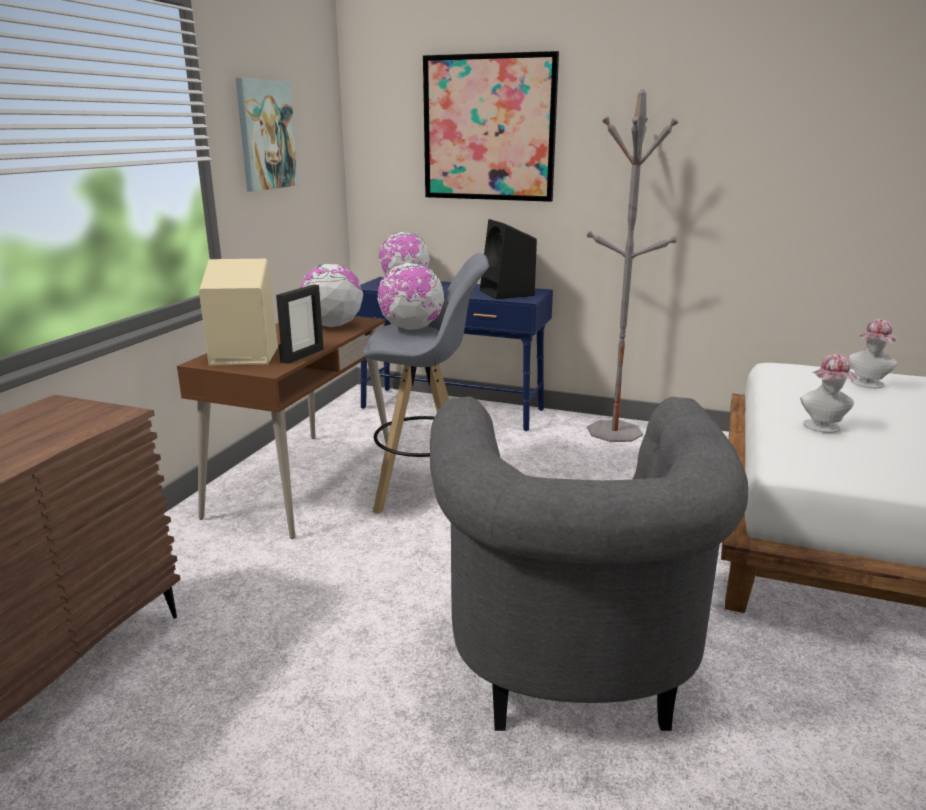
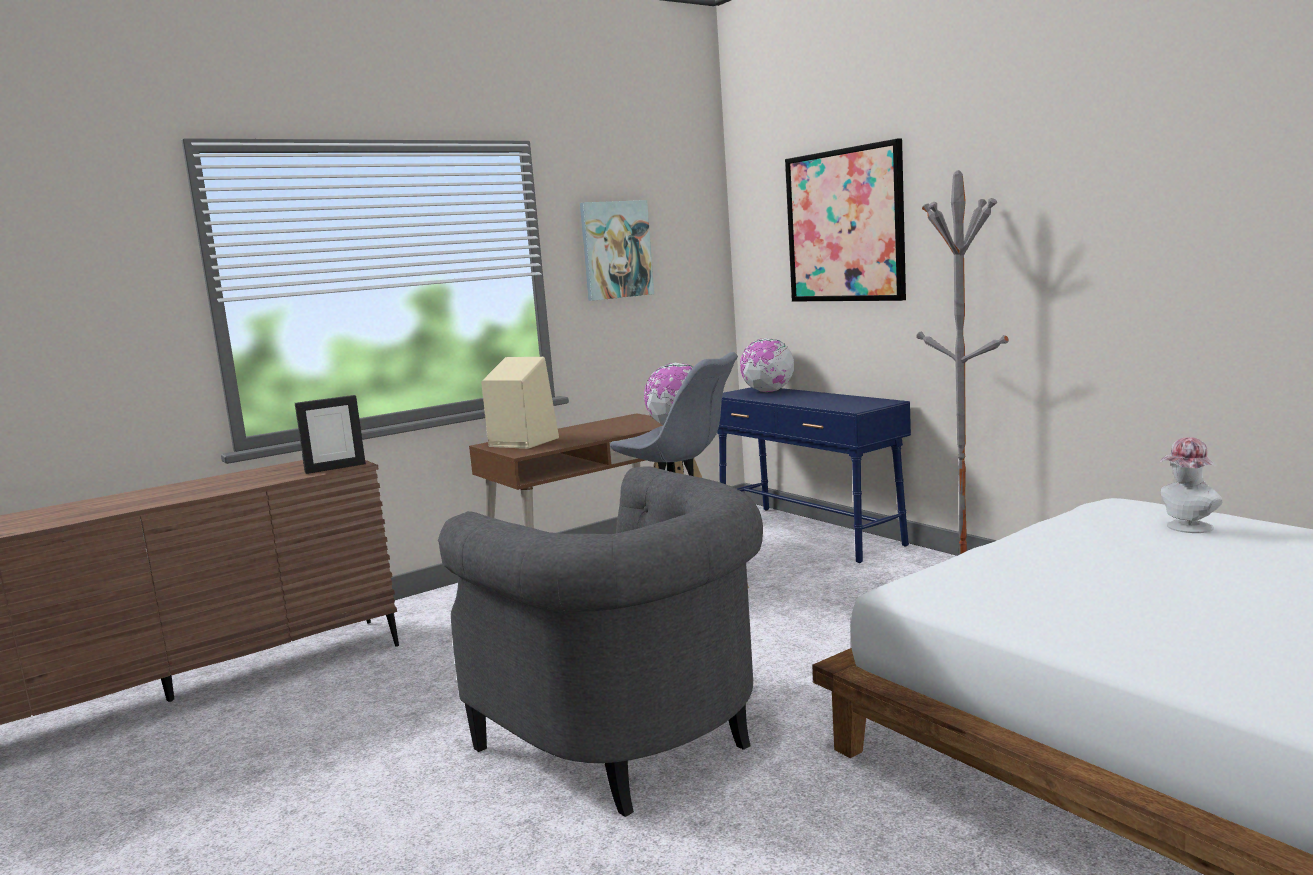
camera: 35 degrees right, 10 degrees down
picture frame [276,284,324,364] -> picture frame moved to [295,395,366,474]
globe [300,264,363,327] -> none
grey armchair [430,397,748,731] -> grey armchair turned 75 degrees counterclockwise [438,466,763,817]
black speaker [480,219,537,299] -> none
hat [800,354,857,433] -> none

